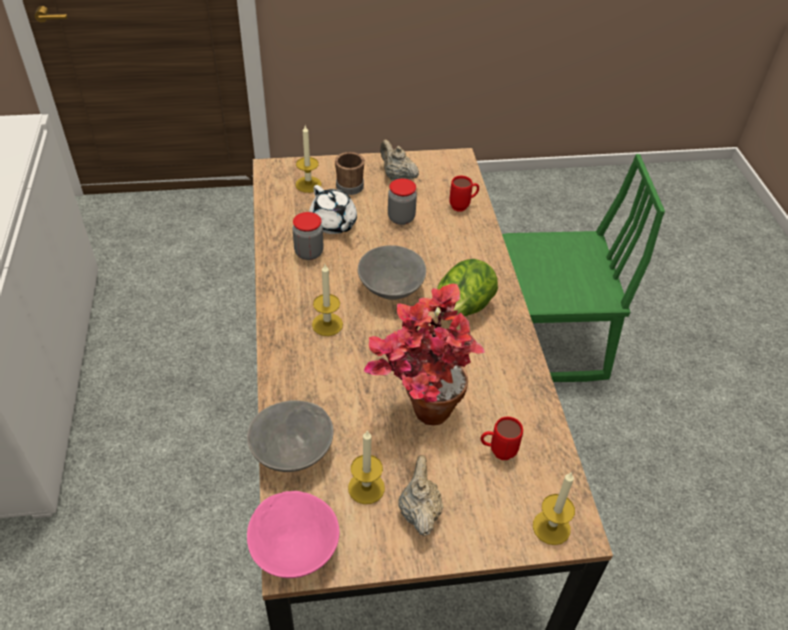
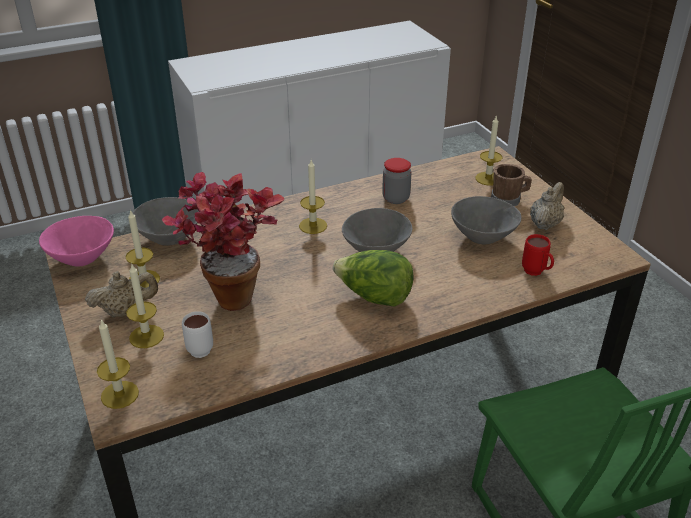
camera: 75 degrees right, 10 degrees down
white teapot [309,185,357,234] -> none
jar [388,178,417,225] -> grey bowl [451,196,521,244]
red mug [480,417,523,460] -> white mug [182,311,213,358]
none -> candle [126,264,164,348]

